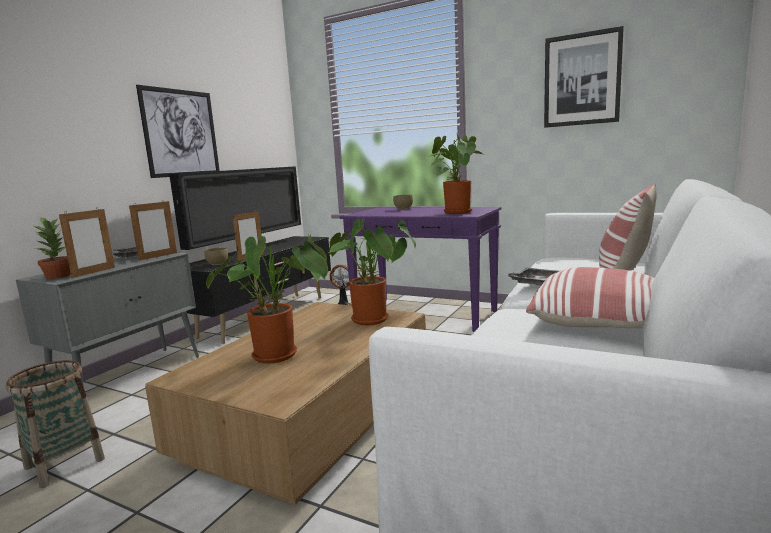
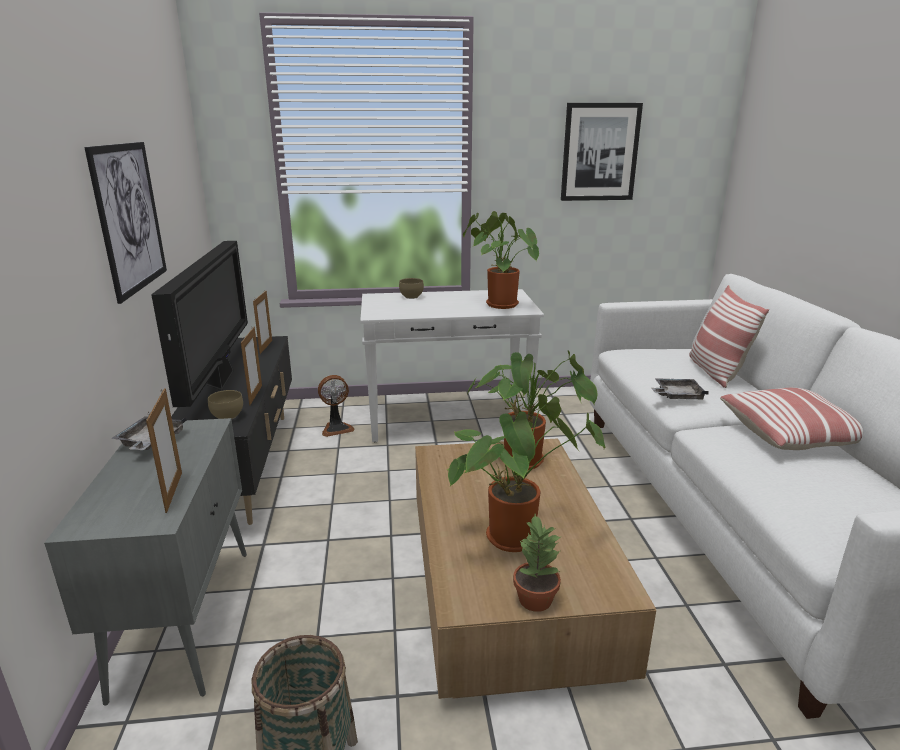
camera: 35 degrees left, 10 degrees up
potted plant [32,217,71,279] -> potted plant moved to [513,514,562,612]
picture frame [129,201,177,261] -> picture frame moved to [253,291,272,354]
purple console table [339,207,502,332] -> white console table [360,289,544,442]

